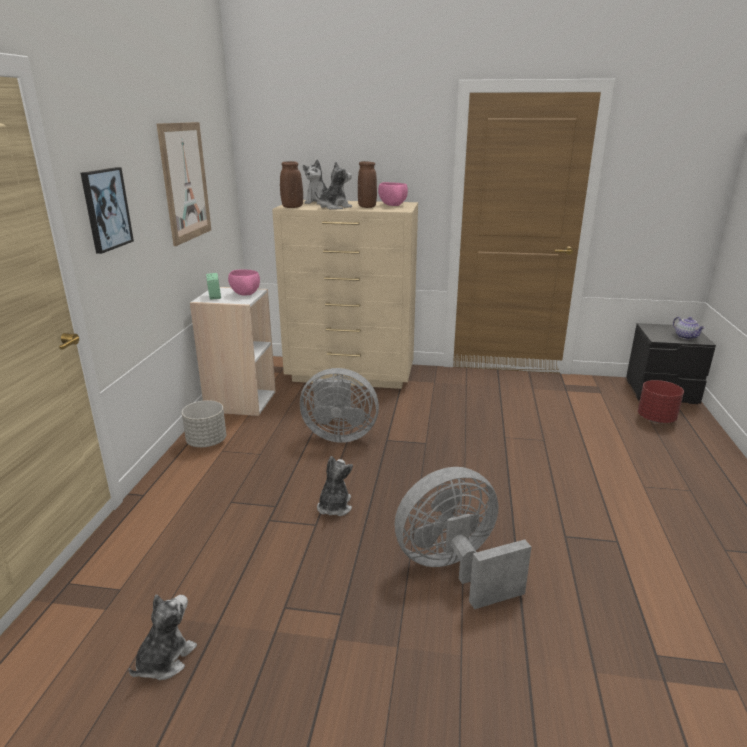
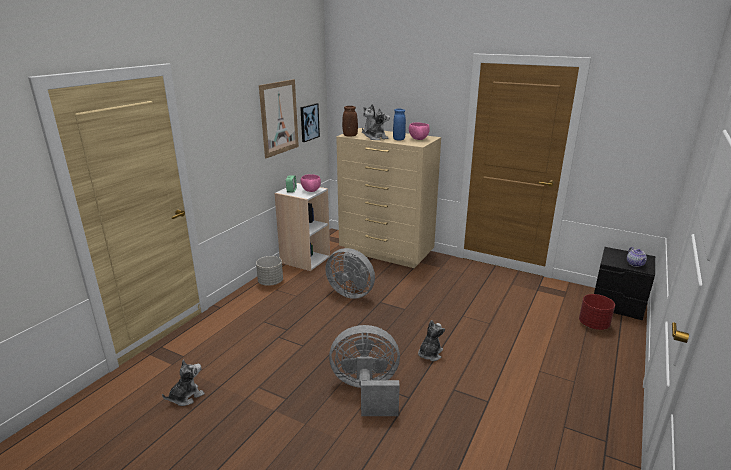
camera: 20 degrees right, 0 degrees up
picture [81,167,134,254] -> picture moved to [300,103,320,142]
plush toy [317,456,353,516] -> plush toy moved to [418,320,445,361]
brown vase [358,161,377,208] -> blue vase [393,109,406,140]

